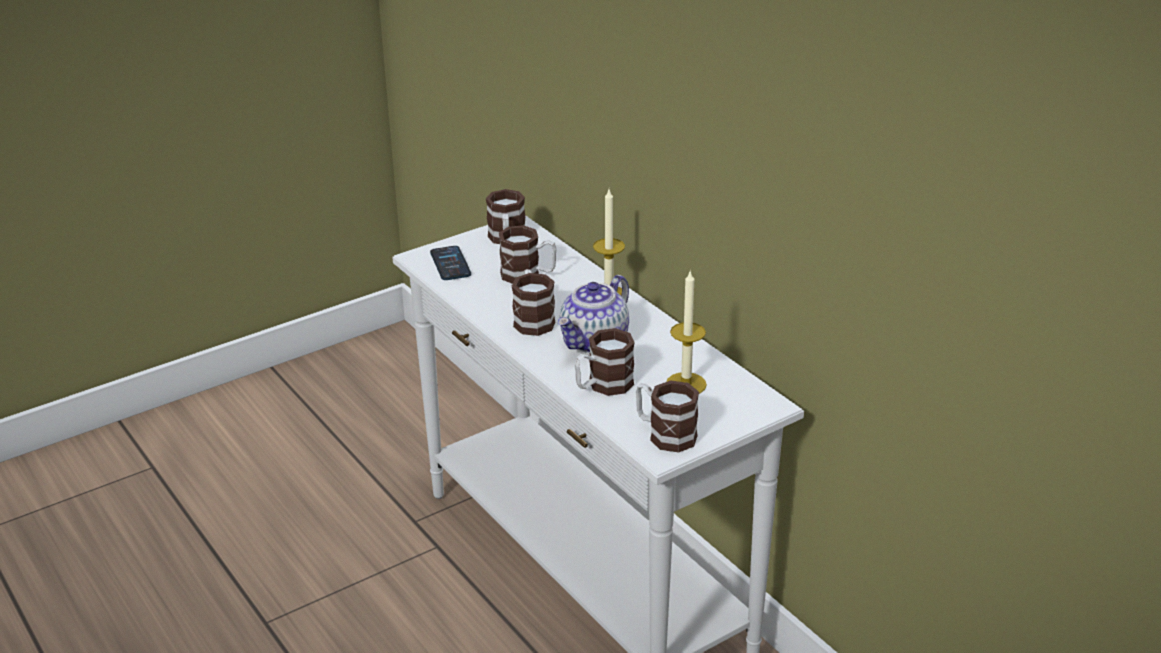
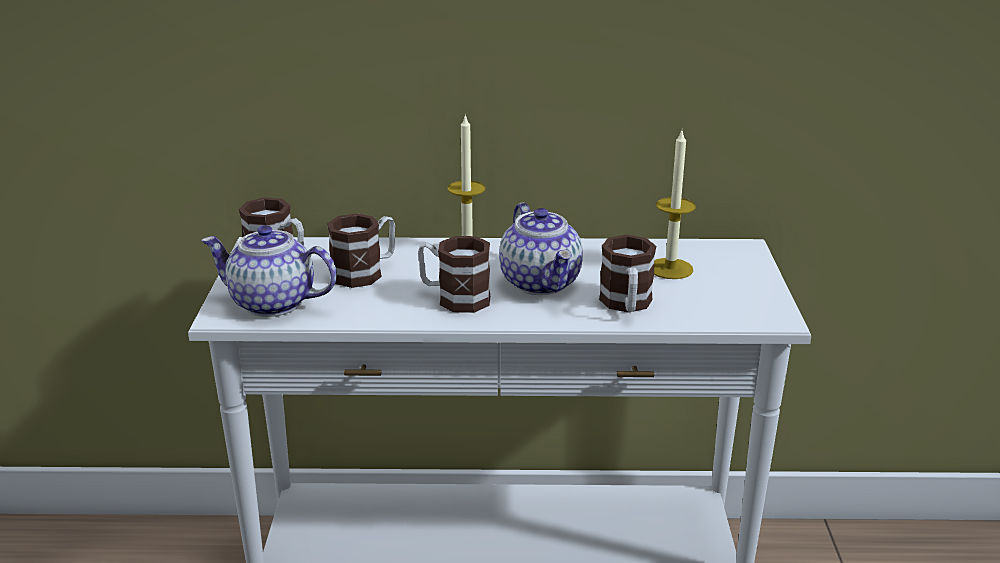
camera: 55 degrees left, 5 degrees down
phone [430,246,471,280] -> teapot [201,225,337,317]
mug [636,380,699,453] -> none

